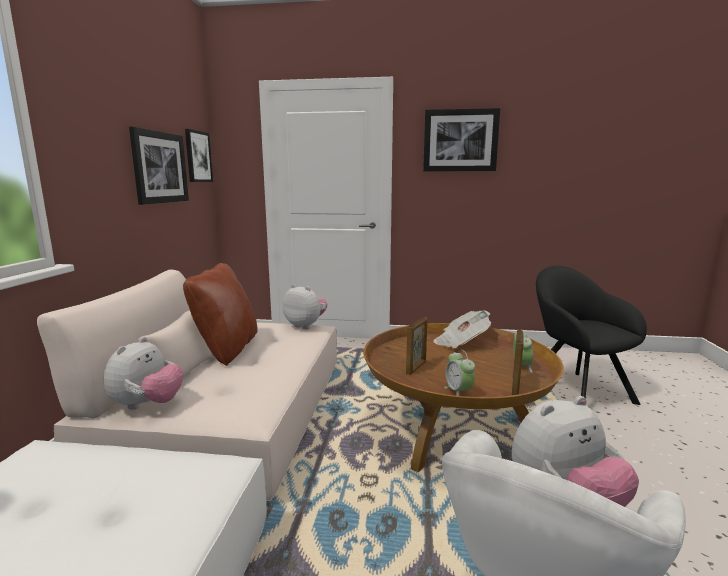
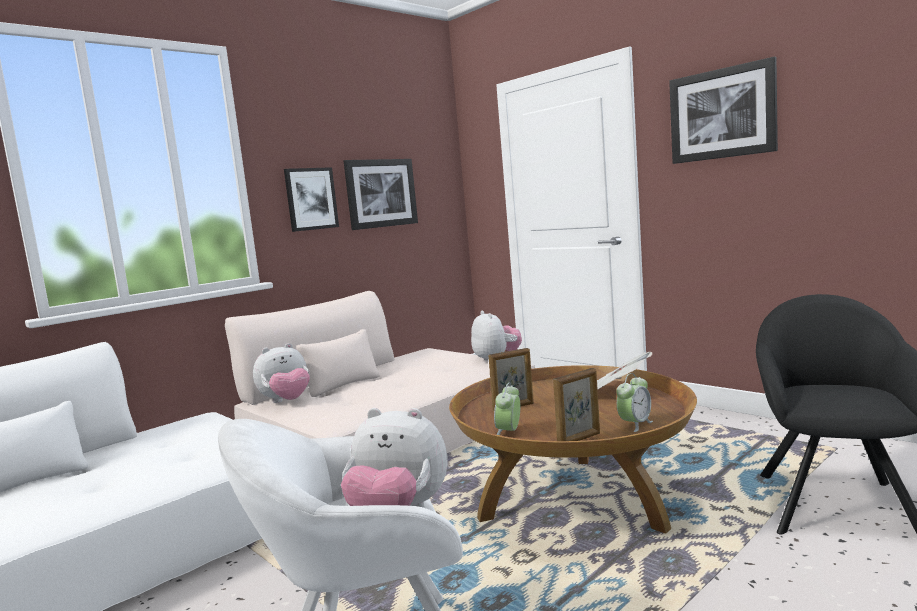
camera: 40 degrees right, 5 degrees down
brown pillow [183,263,258,366] -> none
picture [185,129,213,182] -> picture moved to [284,167,339,232]

